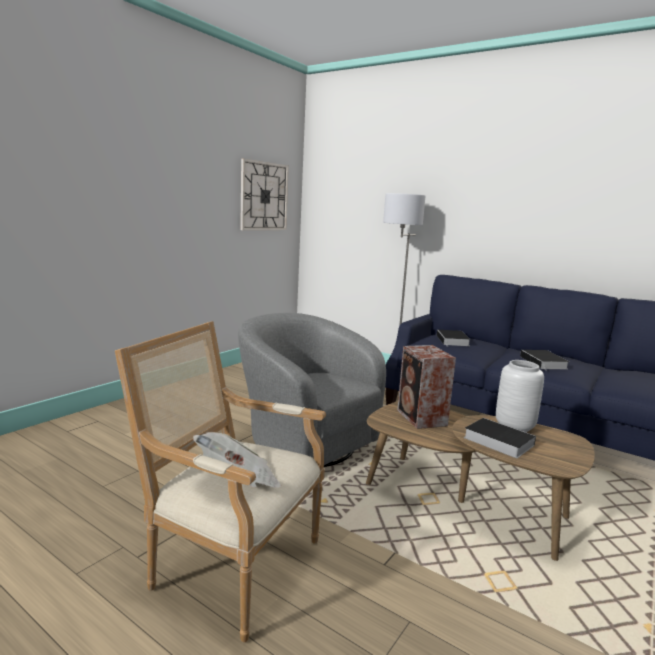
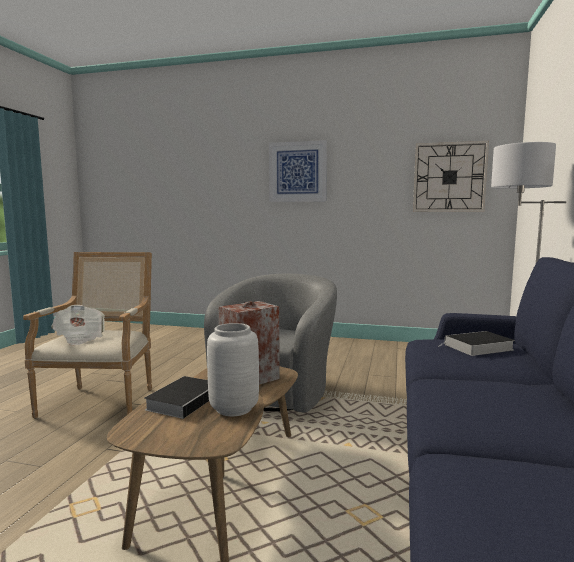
camera: 70 degrees right, 5 degrees down
book [520,350,569,371] -> none
none -> picture [269,140,327,202]

